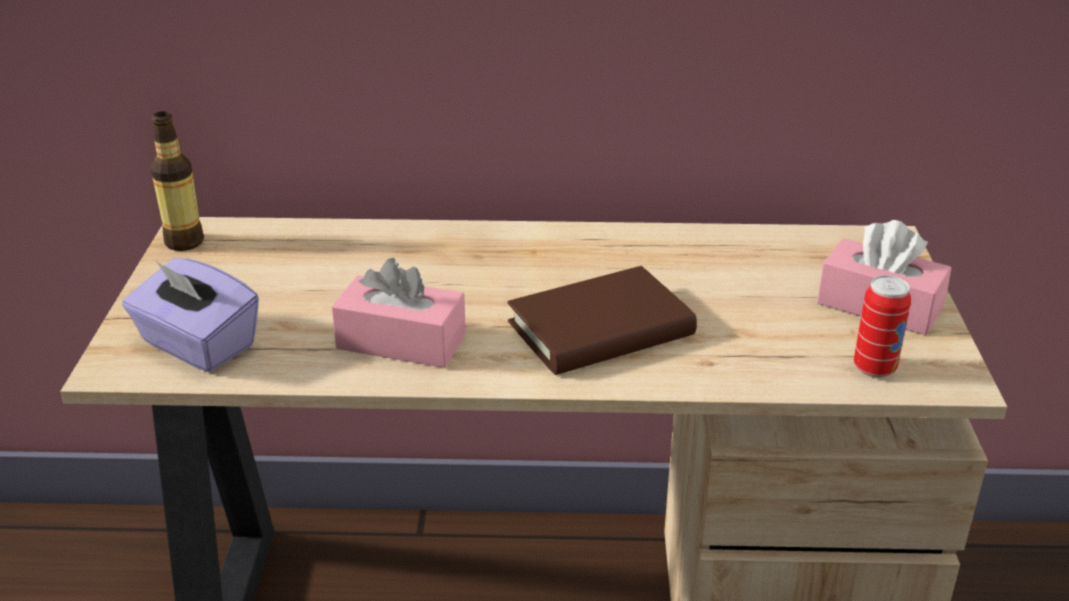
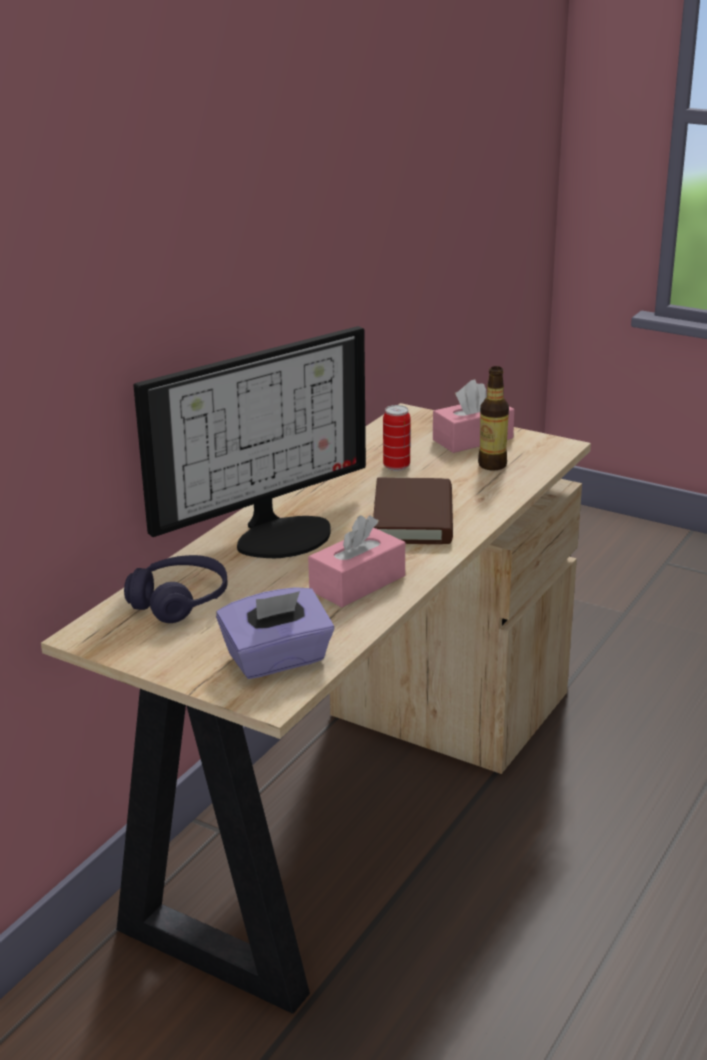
camera: 60 degrees left, 5 degrees down
bottle [151,111,204,251] -> bottle moved to [478,366,509,471]
can [854,275,911,378] -> can moved to [383,405,411,471]
none -> purple headphones [124,555,228,623]
none -> monitor [133,326,366,558]

